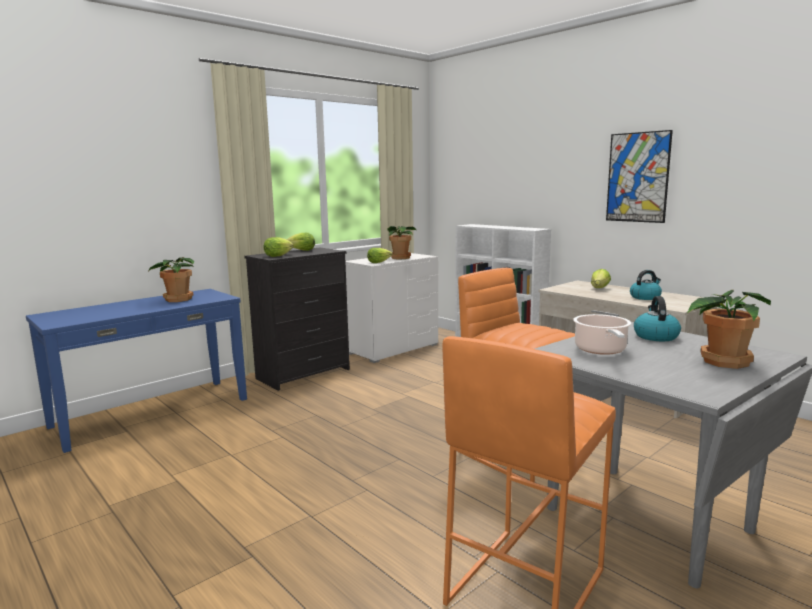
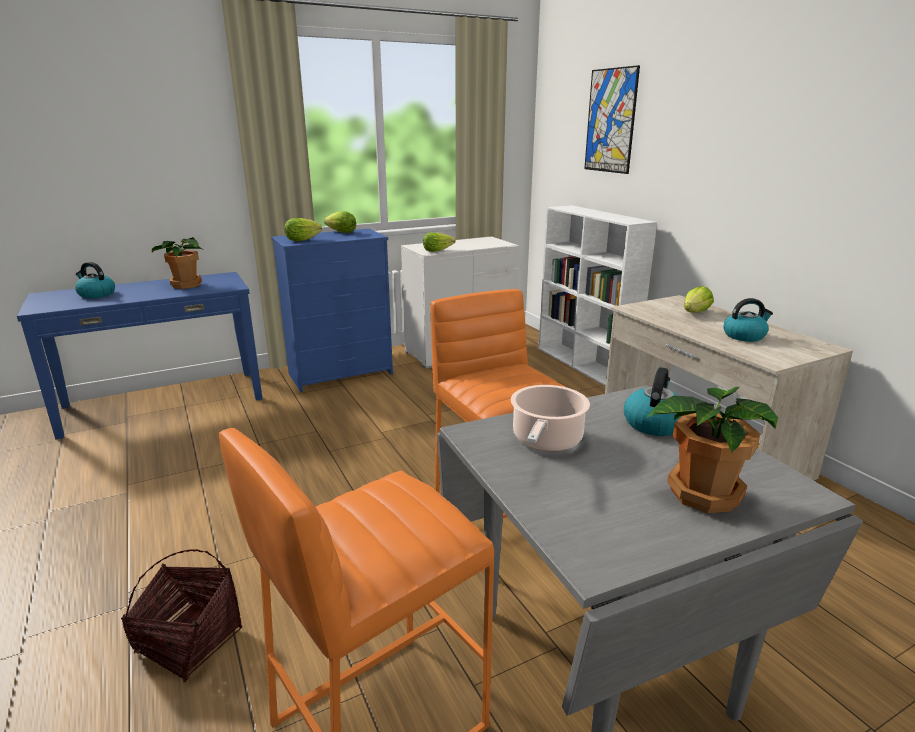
camera: 15 degrees right, 10 degrees up
black dresser [244,247,350,391] -> blue dresser [271,228,393,392]
potted plant [387,226,417,260] -> none
picture [606,130,673,223] -> picture moved to [584,65,640,174]
none -> kettle [75,262,115,298]
none -> basket [121,549,242,682]

